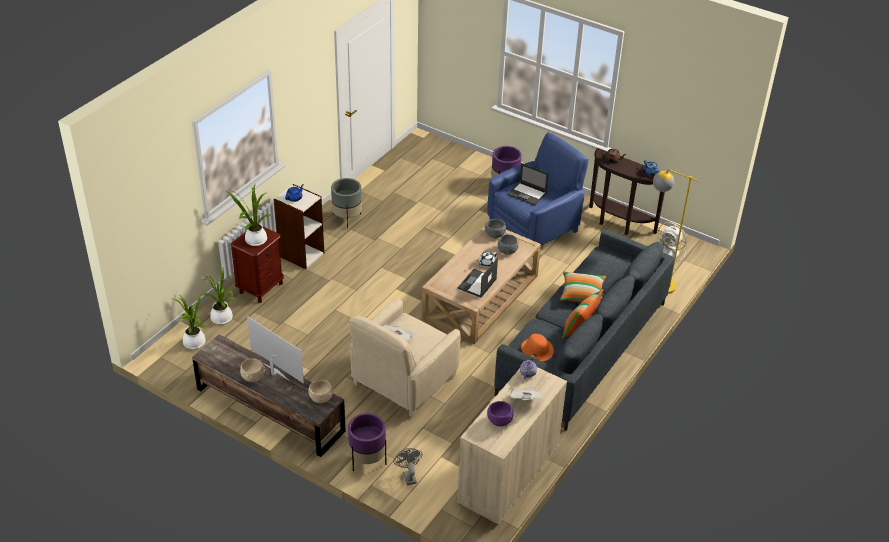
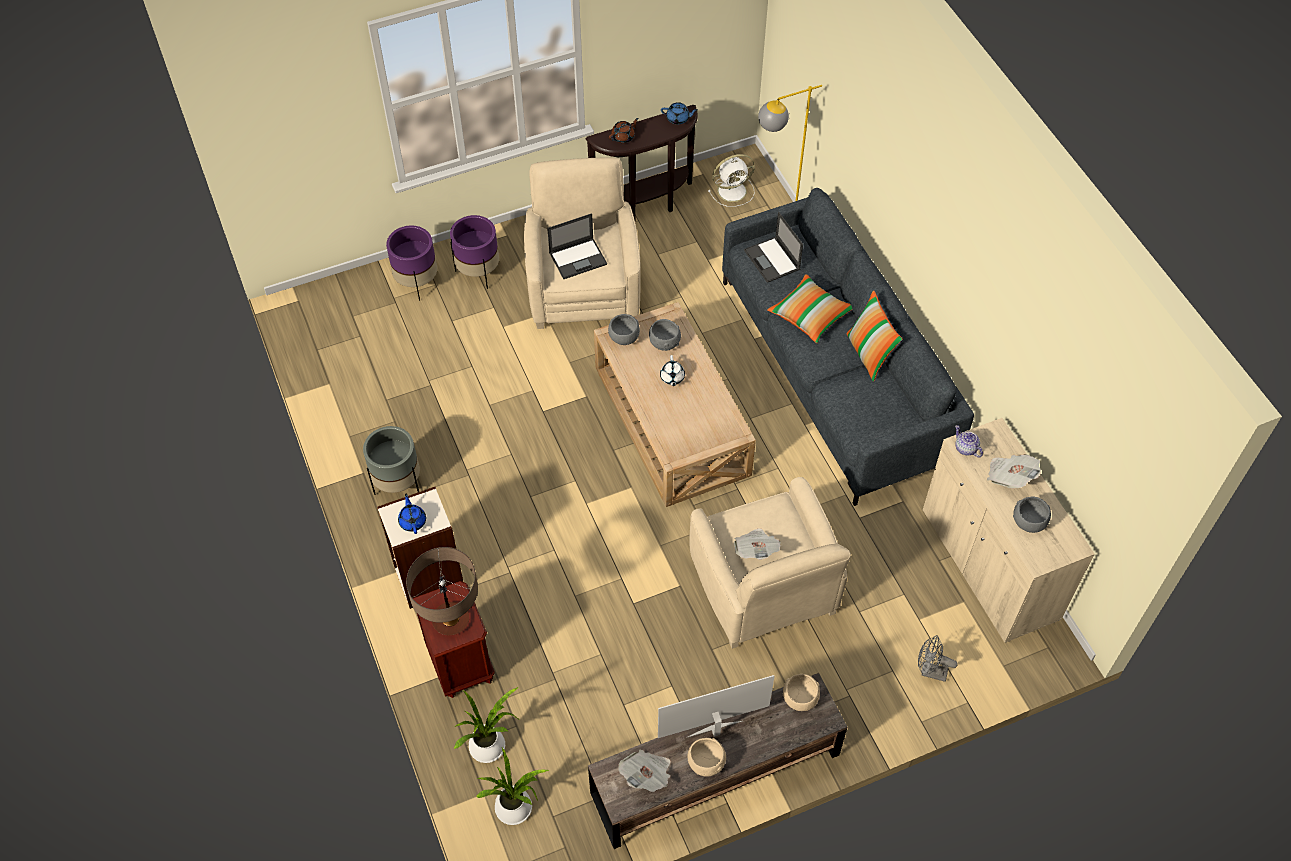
camera: 55 degrees left, 15 degrees up
potted plant [228,184,272,246] -> table lamp [406,547,478,635]
purple planter [348,413,386,471] -> purple planter moved to [386,225,437,301]
laptop [458,257,498,298] -> laptop moved to [744,212,803,283]
blue armchair [487,132,589,245] -> beige armchair [524,157,640,329]
purple bowl [487,401,514,426] -> grey bowl [1013,496,1051,533]
orange hat [521,334,554,361] -> none
none -> newspaper [618,750,671,792]

